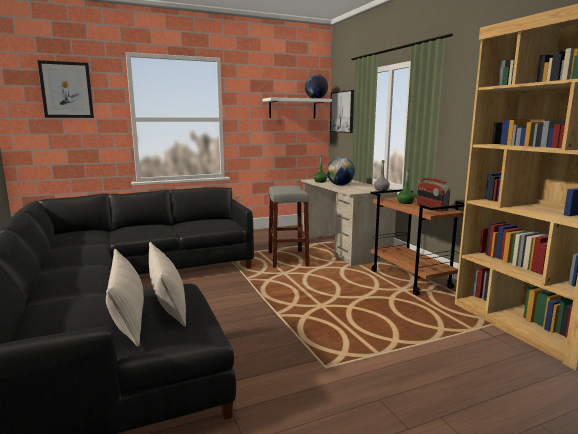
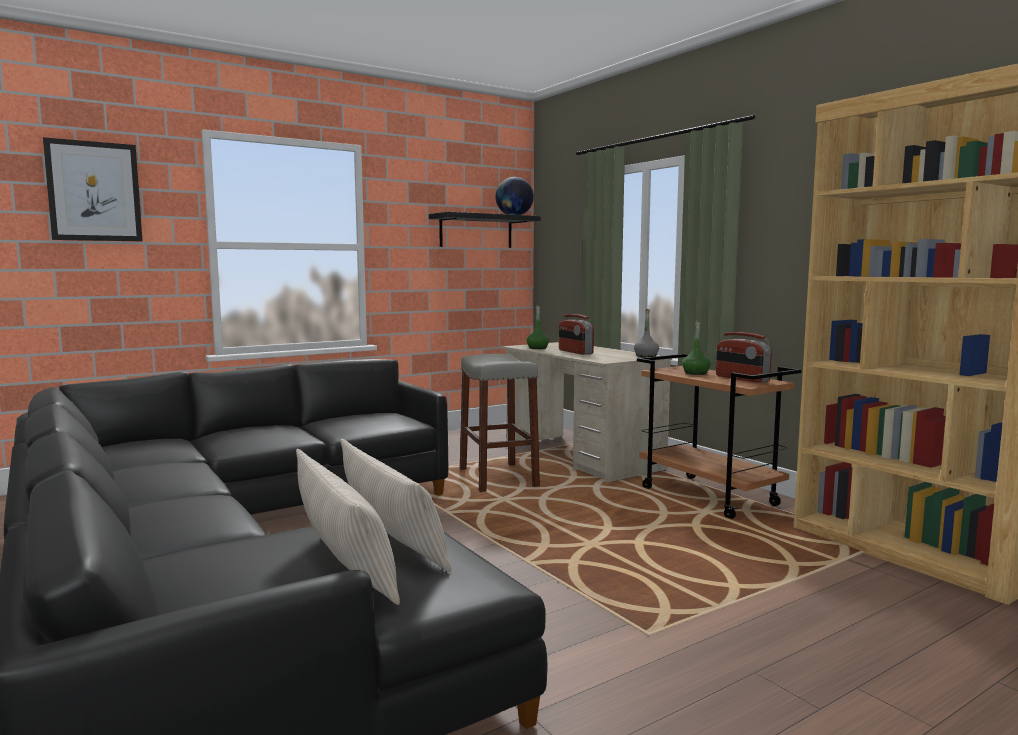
camera: 10 degrees left, 5 degrees down
white shelf [263,97,332,118] -> black shelf [429,212,541,248]
globe [327,157,355,186] -> radio [559,314,594,355]
picture [330,90,354,133] -> none

